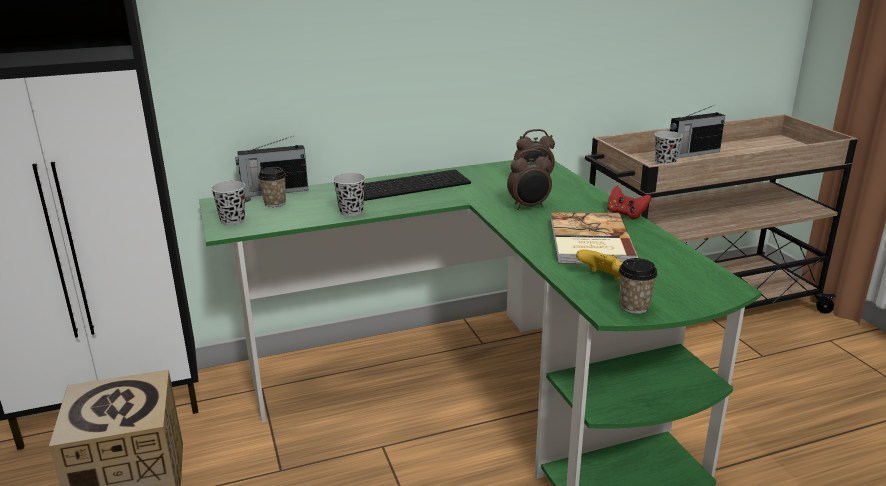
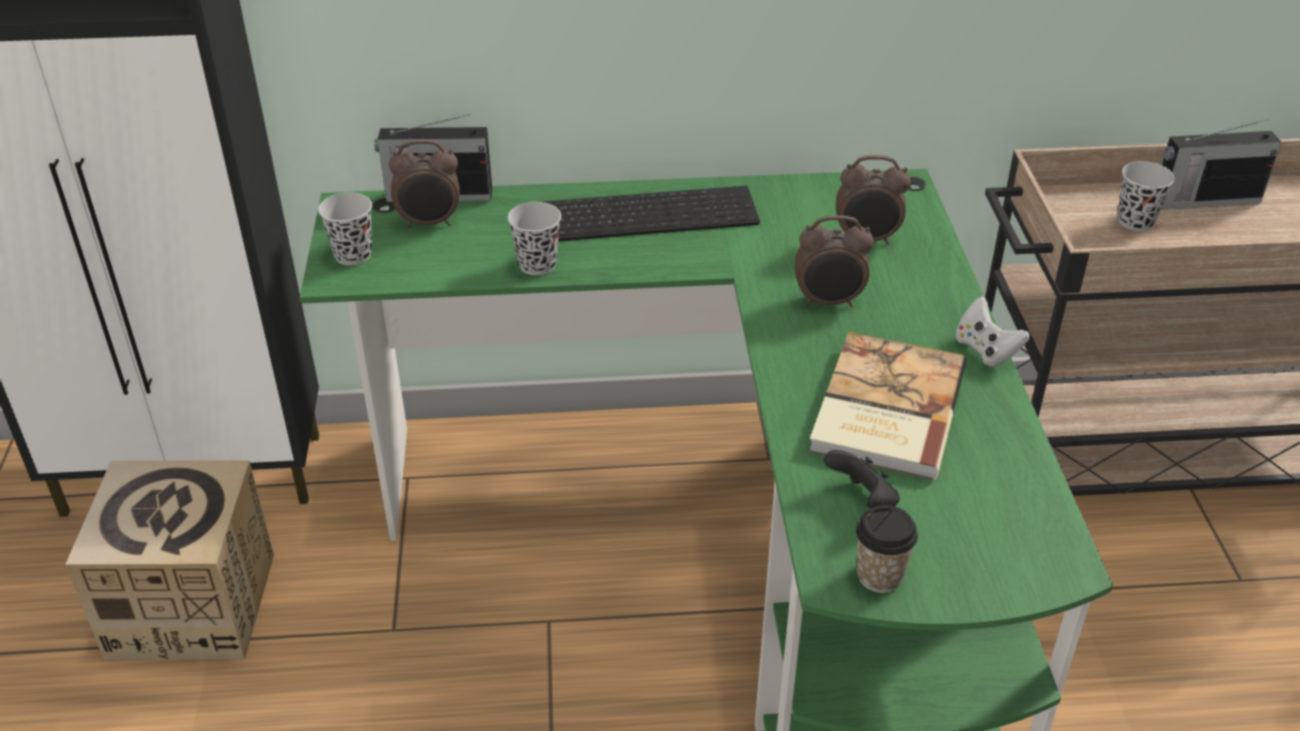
camera: 15 degrees right, 15 degrees up
cup [258,167,286,207] -> alarm clock [389,140,460,229]
yellow game controller [576,249,623,280] -> black game controller [824,450,900,508]
red game controller [607,186,652,219] -> white game controller [955,296,1030,367]

